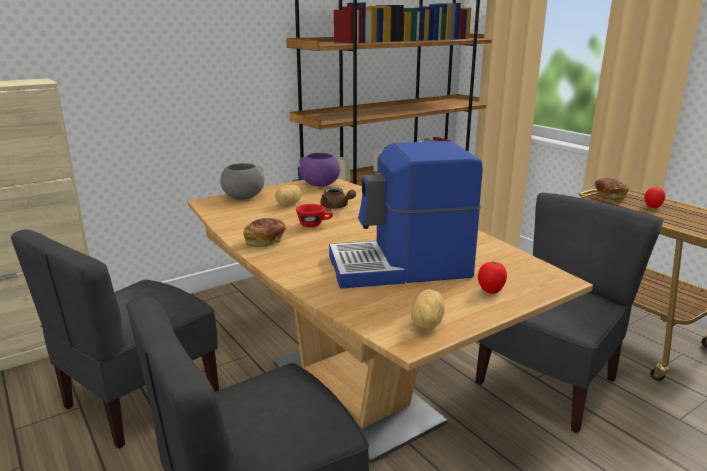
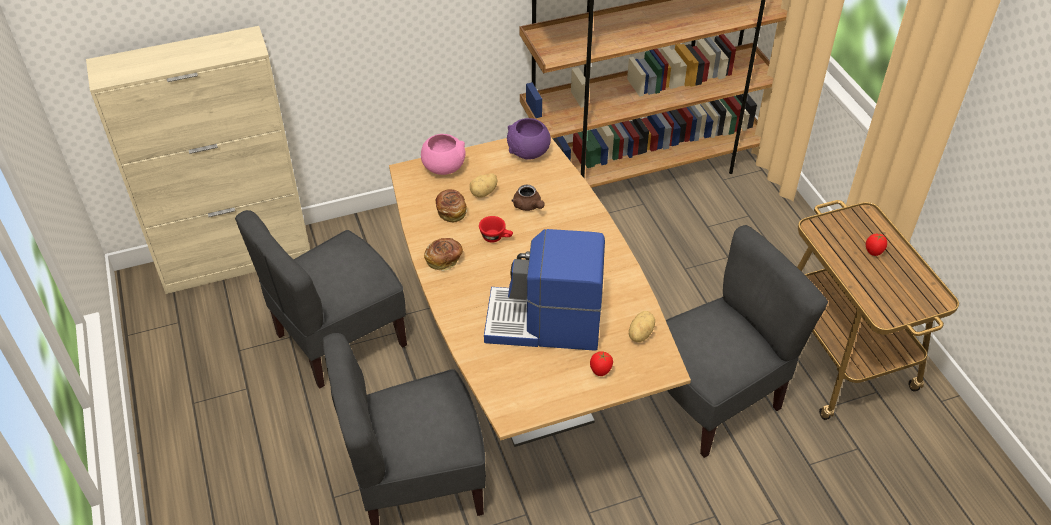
camera: 15 degrees right, 25 degrees up
grey bowl [220,163,264,200] -> pink bowl [421,134,466,175]
potato [411,289,445,330] -> potato moved to [629,311,655,342]
bread [595,178,629,200] -> bread moved to [436,189,467,223]

